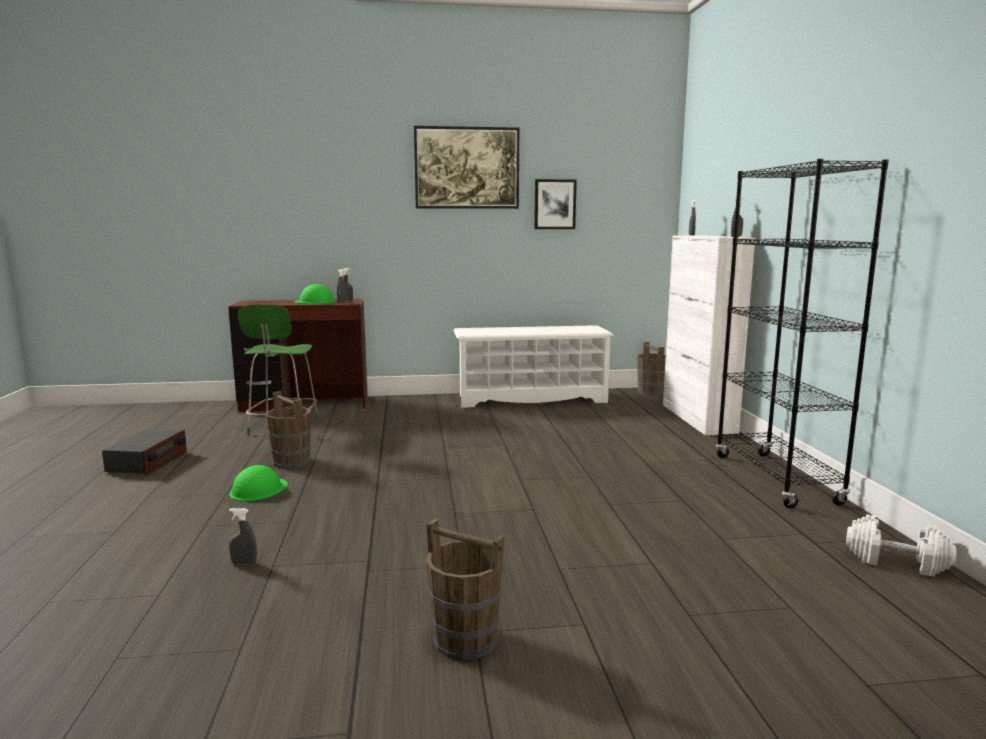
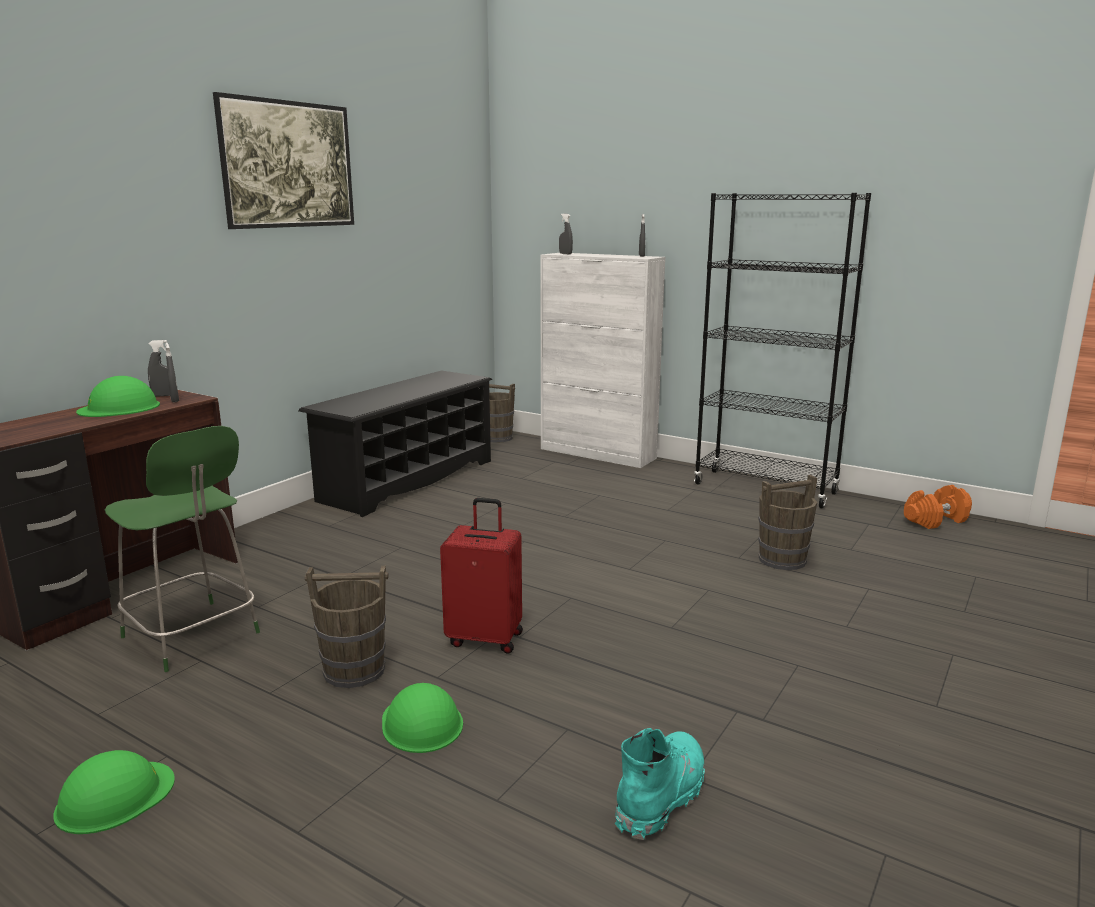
camera: 50 degrees left, 5 degrees up
radio [102,429,187,476] -> green hard hat [53,750,175,834]
grey spray bottle [229,508,257,565] -> turquoise boot [614,728,705,840]
brown bucket [426,519,505,660] -> brown bucket moved to [759,475,817,570]
white shoe rack [453,325,614,408] -> black shoe rack [299,371,492,517]
picture [534,179,577,229] -> none
white dumbbell [846,515,956,577] -> orange dumbbell [904,485,972,529]
none -> red suitcase [440,498,523,654]

